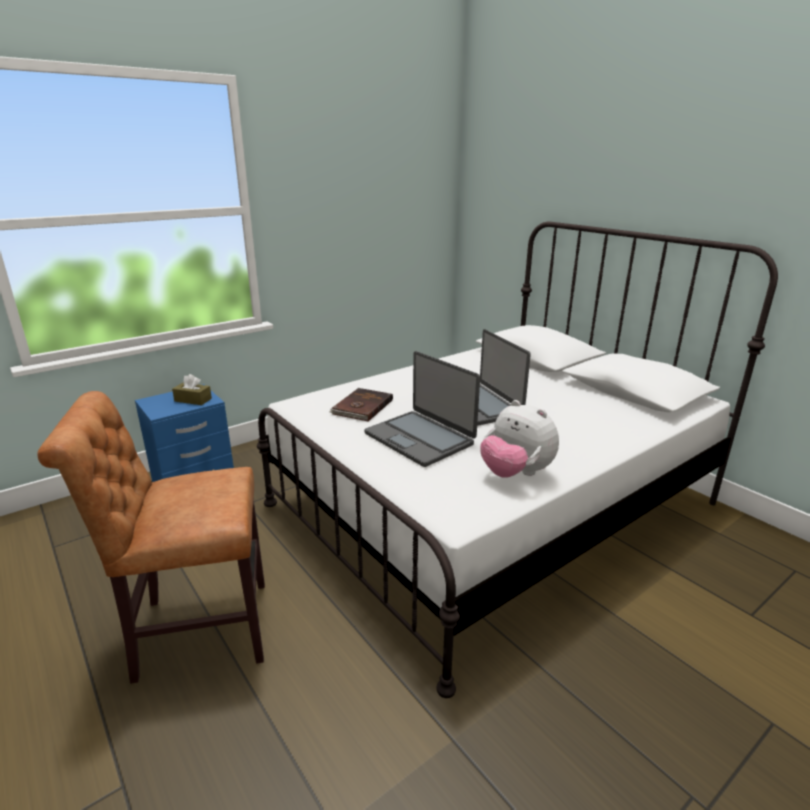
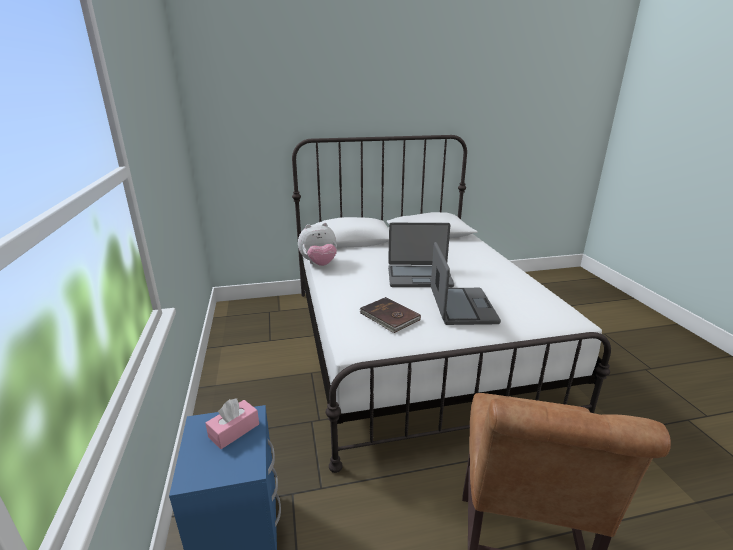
camera: 65 degrees left, 0 degrees up
brown tissue box [172,374,212,405] -> pink tissue box [205,399,259,449]
laptop [365,351,480,467] -> laptop turned 75 degrees counterclockwise [431,242,501,325]
plush toy [480,400,559,478] -> plush toy moved to [298,223,337,266]

